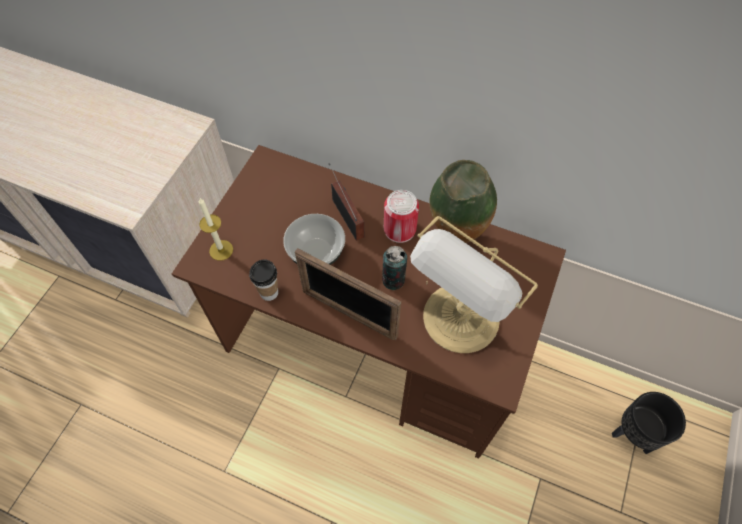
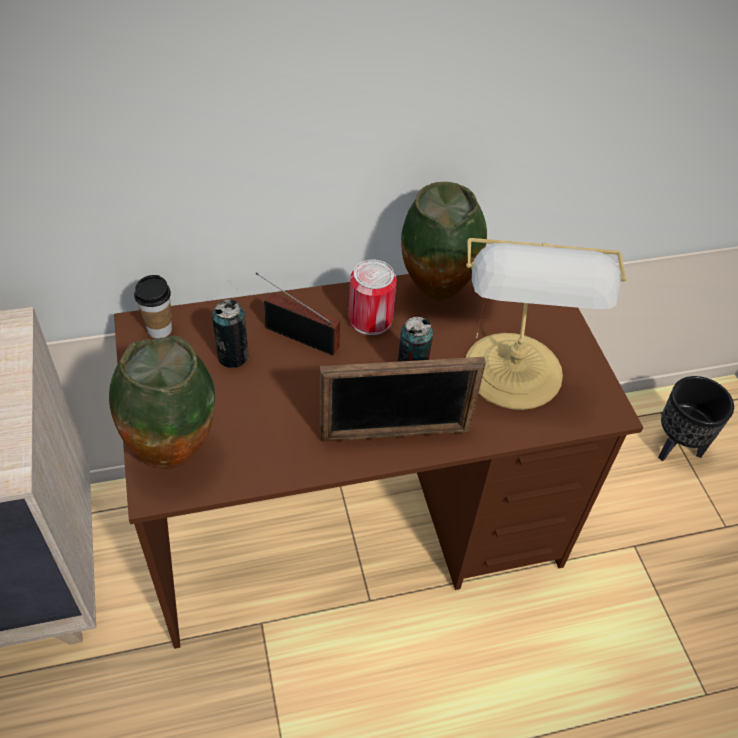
camera: 40 degrees left, 10 degrees down
candle [198,198,233,261] -> vase [109,336,215,469]
cup [249,259,278,301] -> cup moved to [134,275,172,339]
bowl [283,214,345,265] -> none
none -> can [212,299,249,368]

